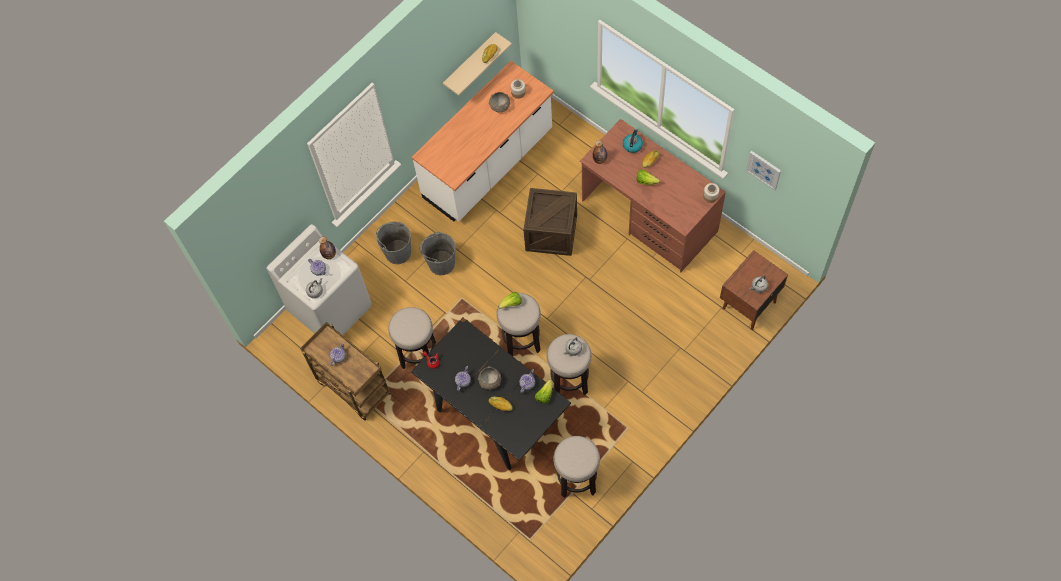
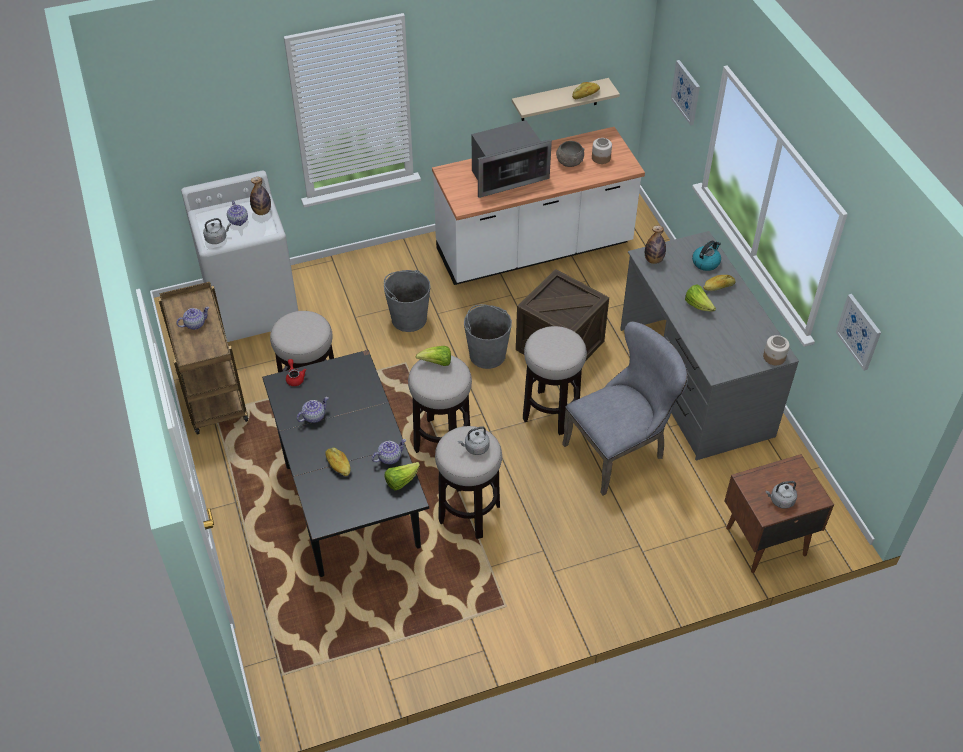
camera: 25 degrees right, 15 degrees down
grey bucket [376,221,411,264] -> grey bucket moved to [464,304,512,369]
grey bowl [478,366,501,390] -> none
stool [553,436,600,498] -> stool moved to [523,326,587,435]
brown desk [580,119,726,272] -> grey desk [620,231,799,460]
none -> microwave [472,120,552,198]
none -> grey chair [562,321,688,495]
none -> picture [671,60,700,125]

